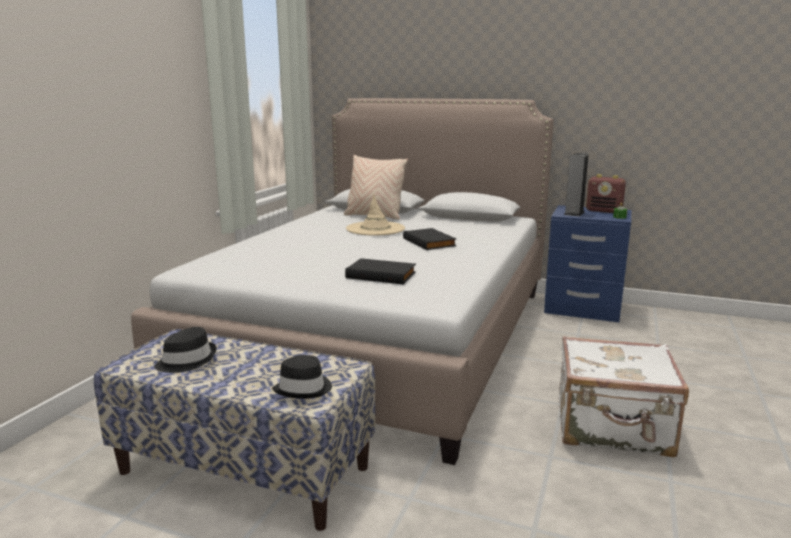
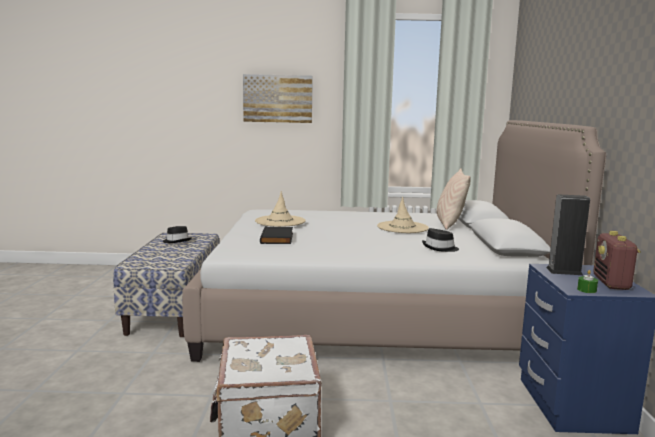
camera: 70 degrees right, 5 degrees down
black hat [272,355,332,399] -> black hat moved to [422,228,459,252]
black book [403,228,456,250] -> none
none -> picture [243,74,313,123]
none -> beige hat [255,191,306,227]

